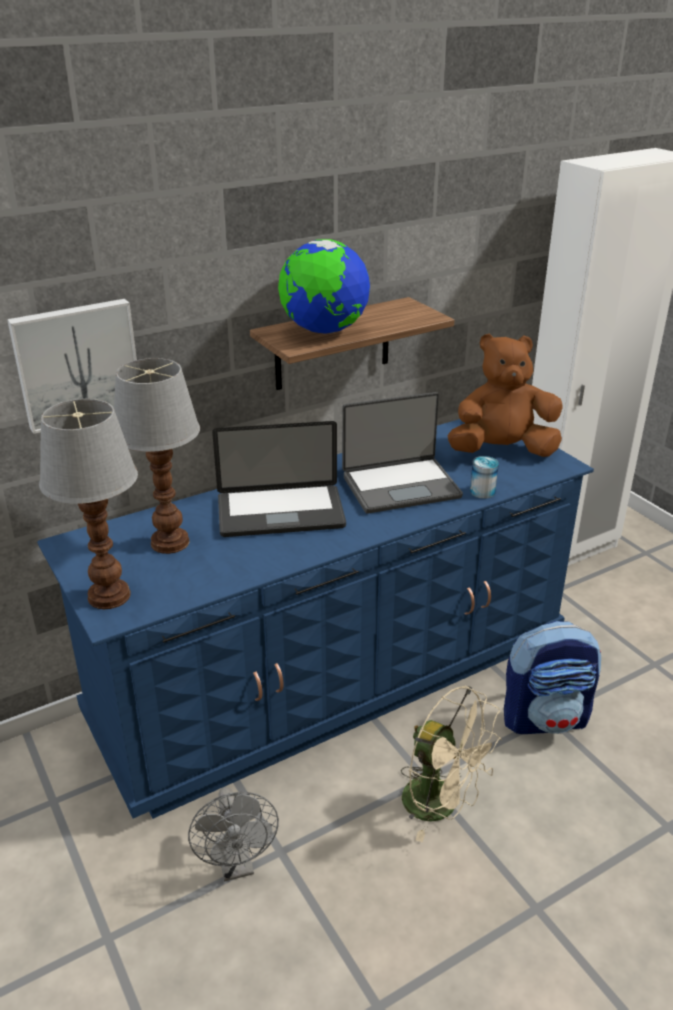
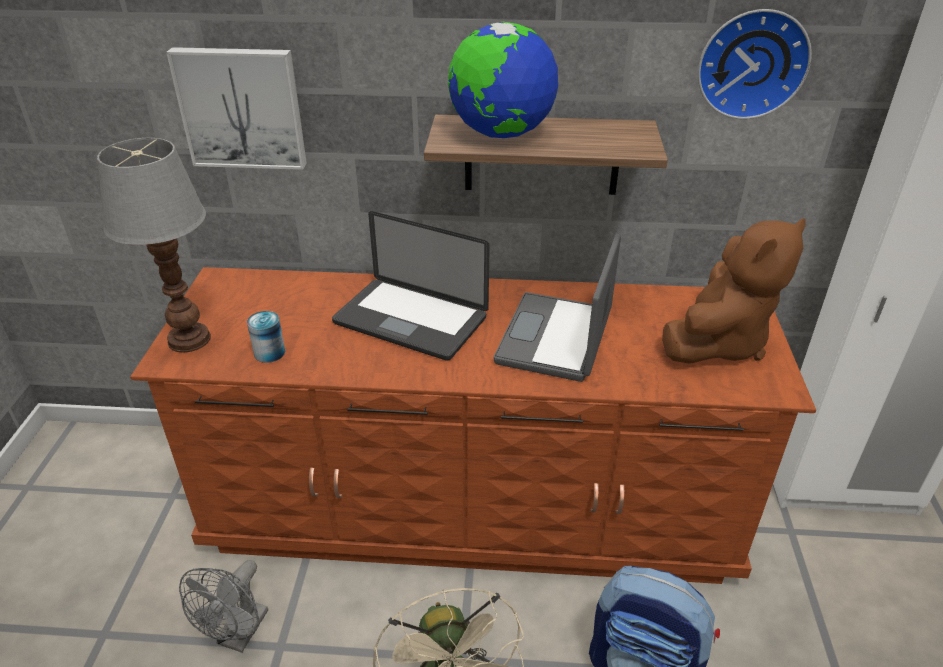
camera: 35 degrees right, 5 degrees up
blue dresser [37,419,594,819] -> brown dresser [130,267,816,584]
table lamp [114,358,200,554] -> none
laptop [342,392,463,514] -> laptop turned 90 degrees clockwise [493,234,621,382]
brown plush toy [447,334,562,457] -> brown plush toy turned 105 degrees clockwise [662,218,805,364]
can [470,456,499,499] -> can moved to [247,311,285,363]
none -> wall clock [698,9,812,119]

